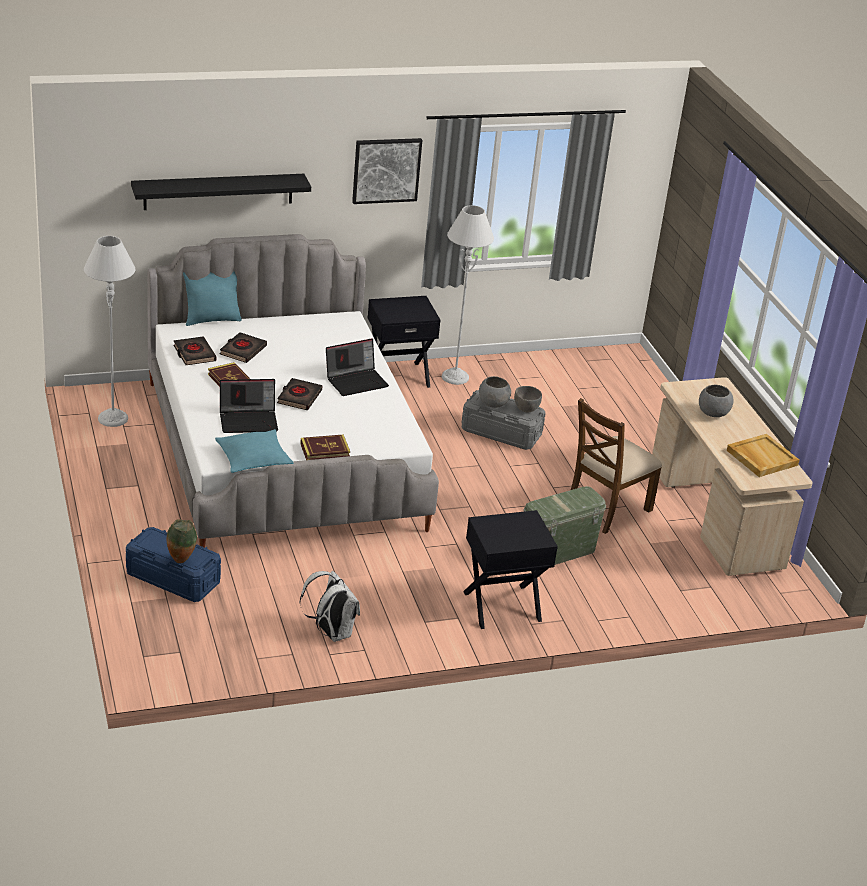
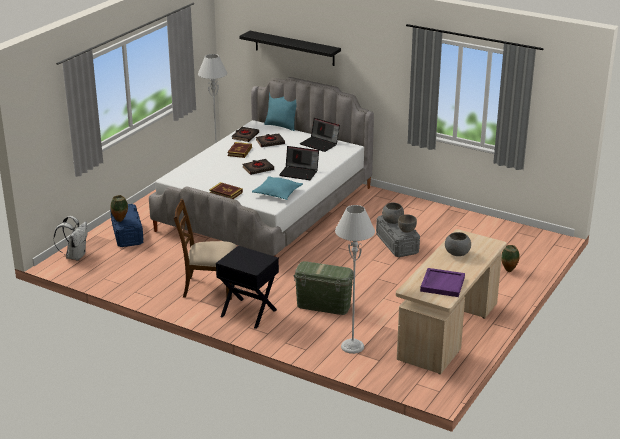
camera: 50 degrees right, 5 degrees down
turquoise pillow [215,429,293,473] -> turquoise pillow moved to [252,176,303,200]
laptop [220,379,278,433] -> laptop moved to [300,118,340,152]
white backpack [300,571,360,642] -> white backpack moved to [53,216,87,261]
picture [352,138,422,204] -> none
black nightstand [368,296,441,388] -> none
grey floor lamp [442,205,494,385] -> grey floor lamp moved to [335,205,375,354]
brown chair [571,398,662,534] -> brown chair moved to [174,198,236,300]
beige tray [726,434,799,477] -> purple tray [420,268,465,297]
none -> vase [501,245,520,272]

